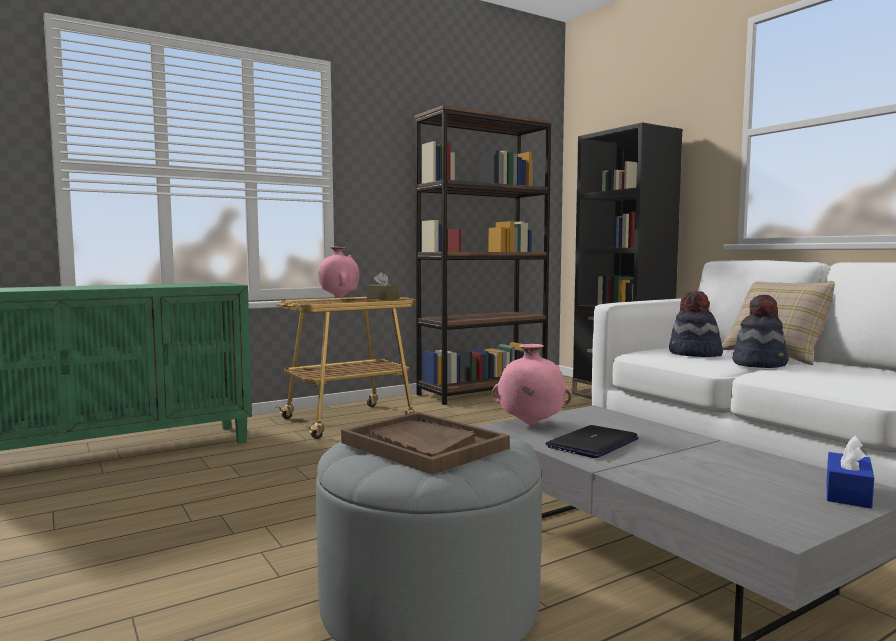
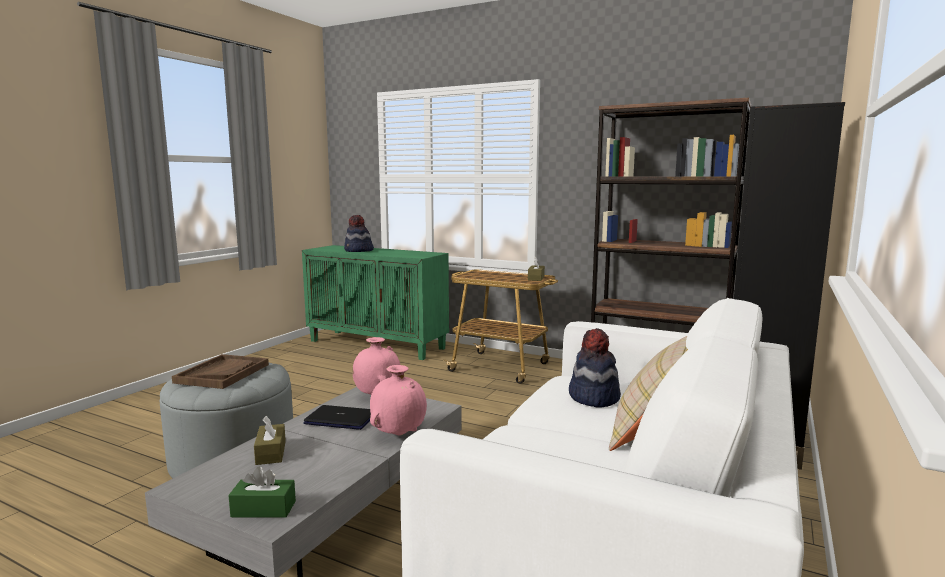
camera: 60 degrees right, 5 degrees up
pink vase [318,247,359,298] -> pink vase moved to [370,365,427,436]
hat [732,295,788,368] -> hat moved to [344,215,374,252]
blue tissue box [827,436,874,508] -> green tissue box [229,466,296,518]
none -> brown tissue box [254,416,286,465]

